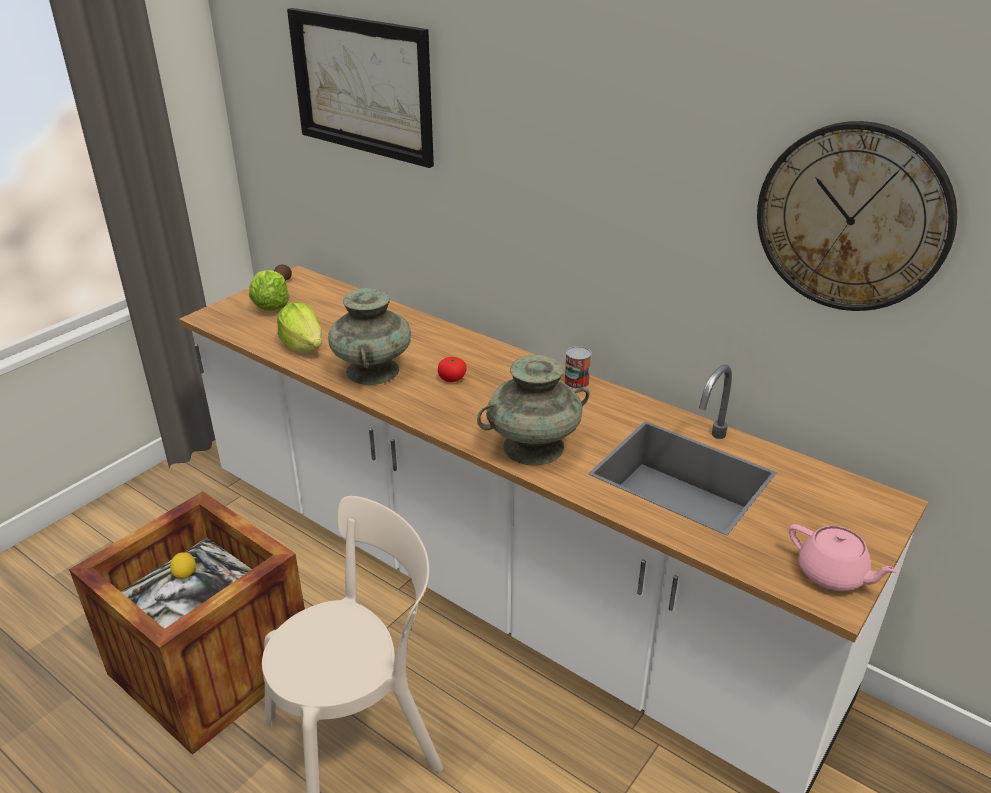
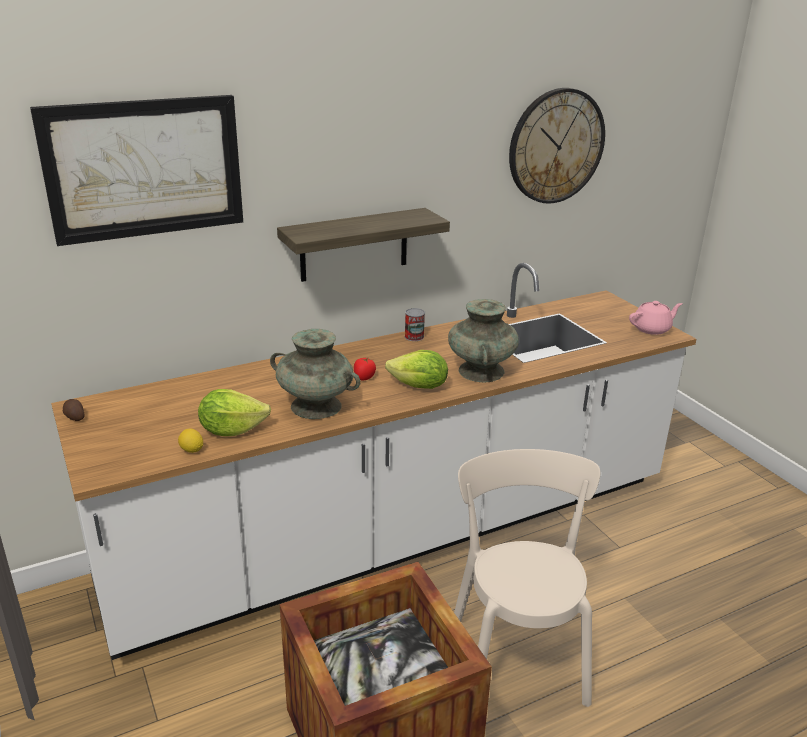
camera: 65 degrees left, 5 degrees down
lemon [170,552,196,579] -> lemon moved to [178,428,203,453]
lettuce [249,270,289,311] -> lettuce moved to [385,350,448,389]
none -> shelf [277,208,450,282]

